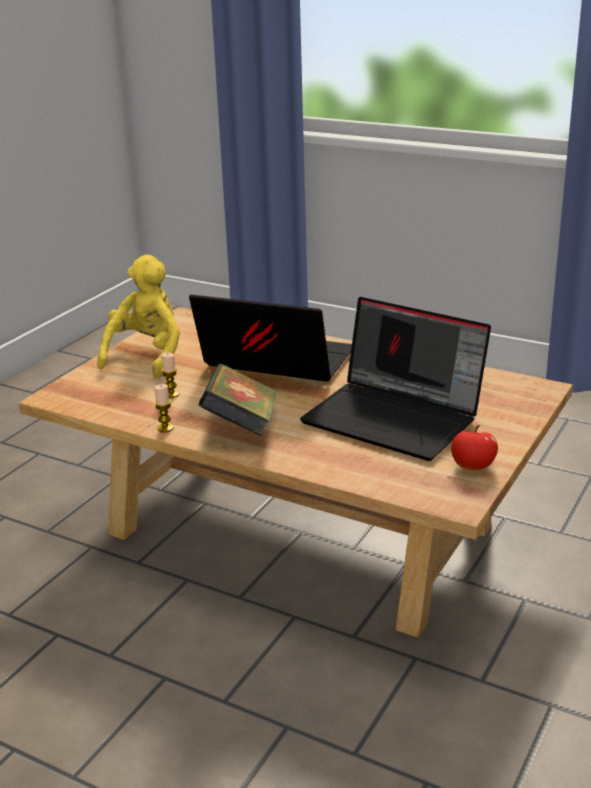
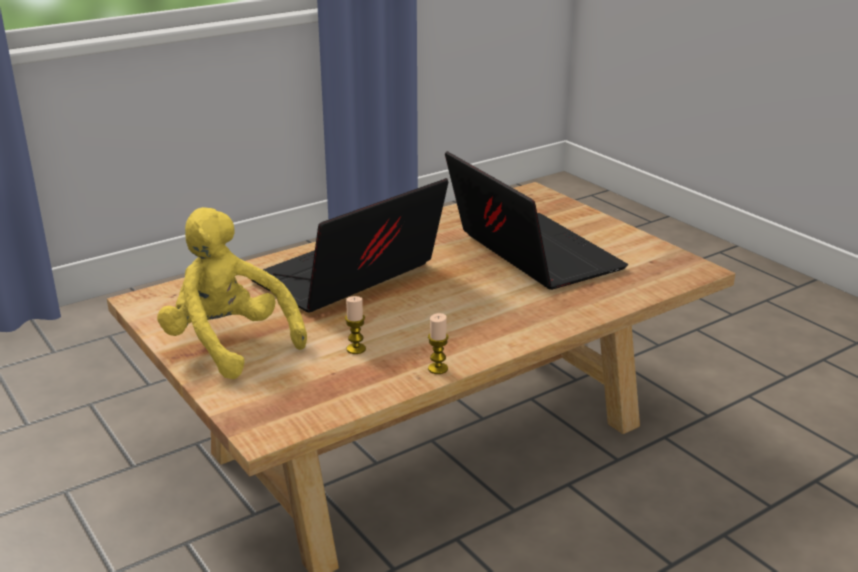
camera: 65 degrees left, 0 degrees up
book [198,364,277,436] -> none
laptop [300,297,491,461] -> laptop turned 90 degrees counterclockwise [445,151,628,290]
apple [451,425,498,470] -> none

